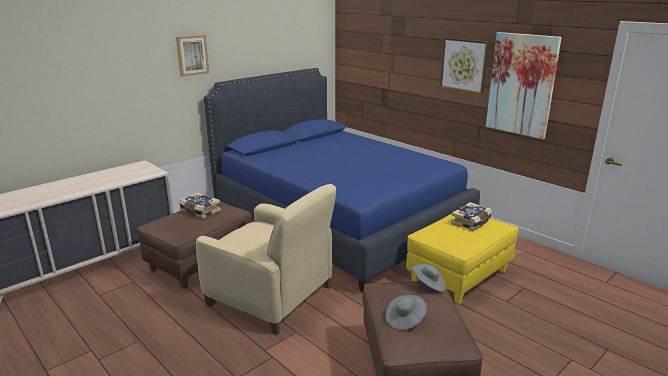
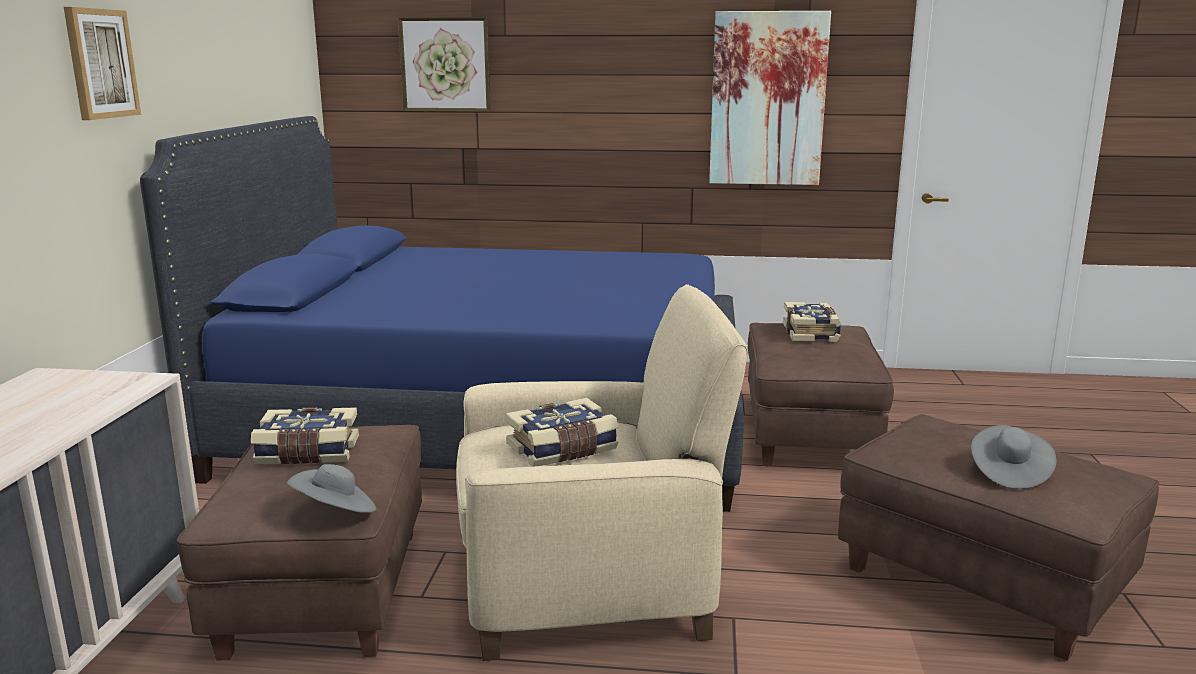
camera: 40 degrees left, 5 degrees down
yellow ottoman [406,214,519,304] -> brown ottoman [748,323,894,466]
grey hat [412,264,446,291] -> grey hat moved to [287,464,376,513]
picture [440,38,489,95] -> picture moved to [398,17,491,112]
none -> book [505,398,619,467]

